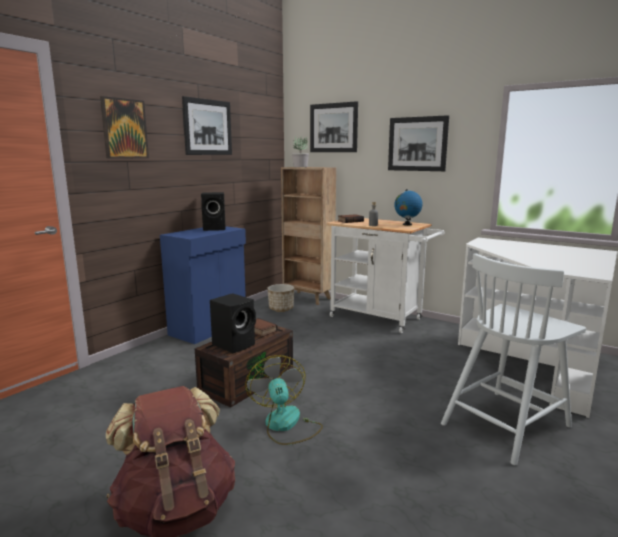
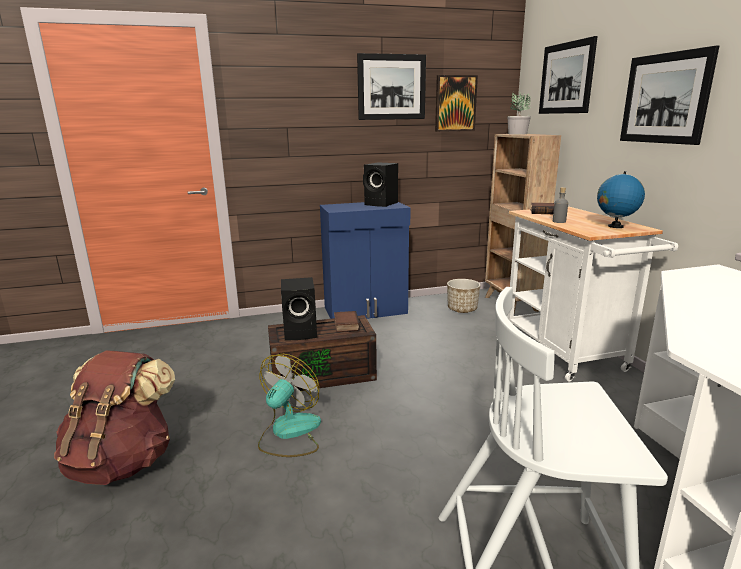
camera: 40 degrees right, 5 degrees up
picture [100,96,149,159] -> picture moved to [435,75,478,132]

